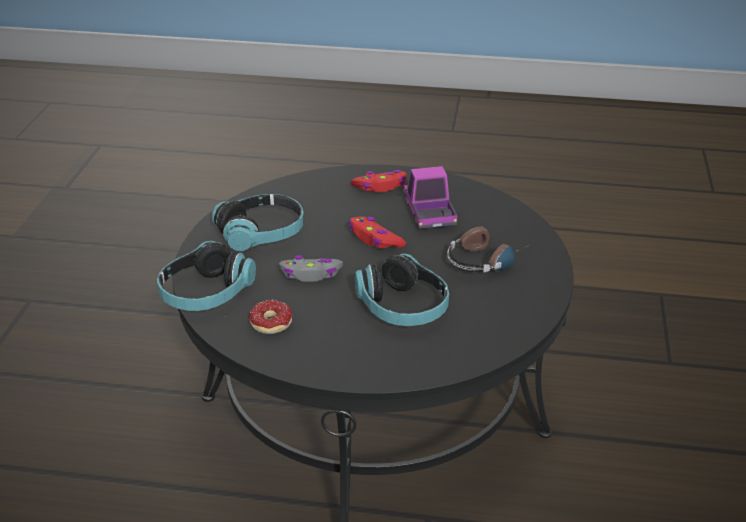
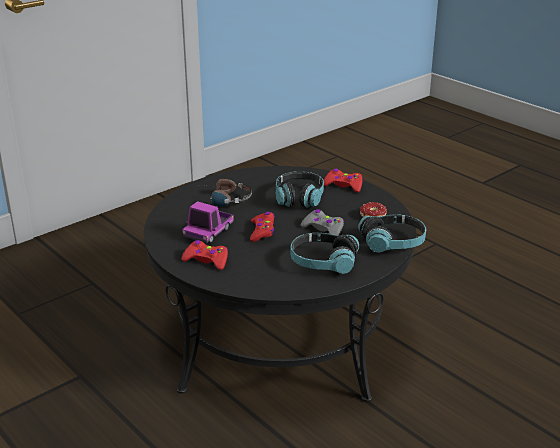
camera: 140 degrees left, 5 degrees down
none -> red game controller [324,169,362,192]

